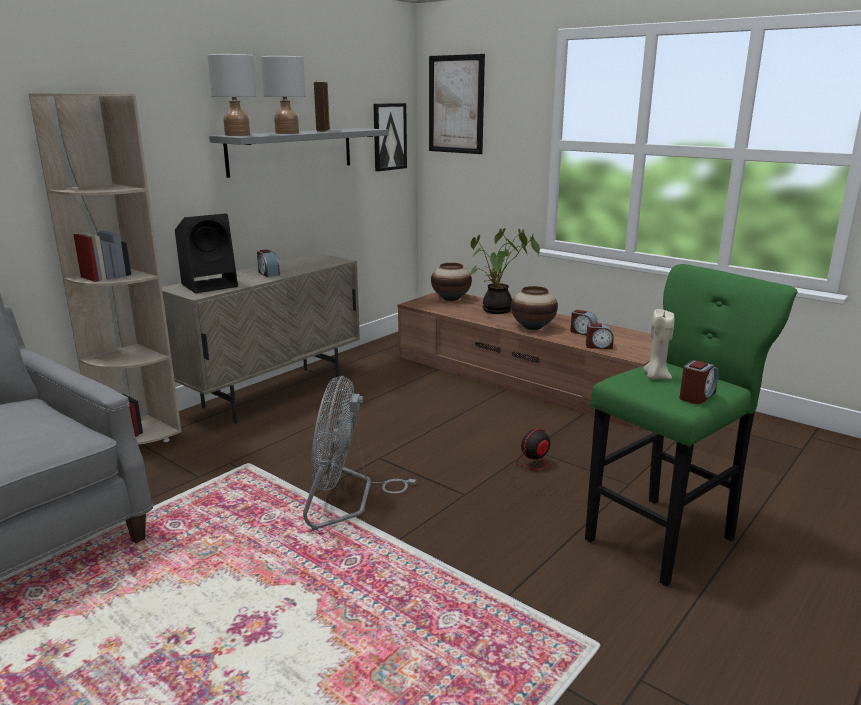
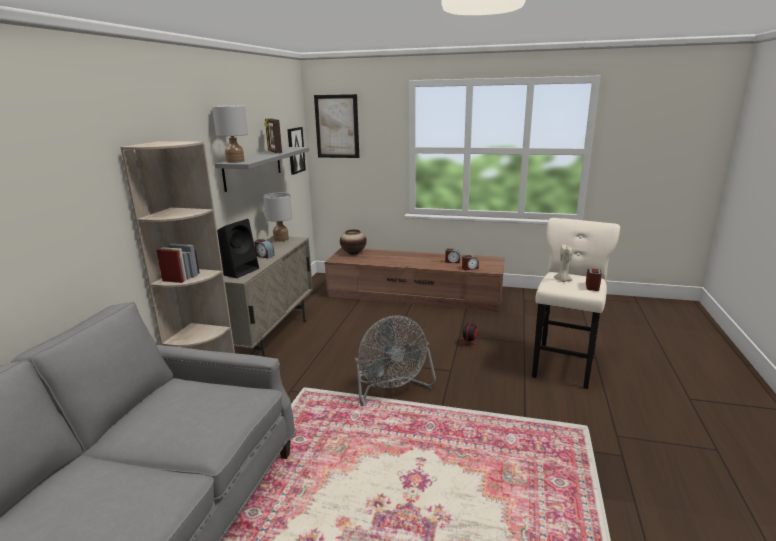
camera: 25 degrees left, 0 degrees up
grey table lamp [261,56,306,134] -> grey table lamp moved to [263,193,292,242]
grey fan [303,376,418,531] -> grey fan turned 90 degrees counterclockwise [355,316,436,406]
potted plant [470,228,540,314] -> none
vase [511,286,558,330] -> none
green stool [585,264,798,587] -> beige stool [532,218,620,389]

